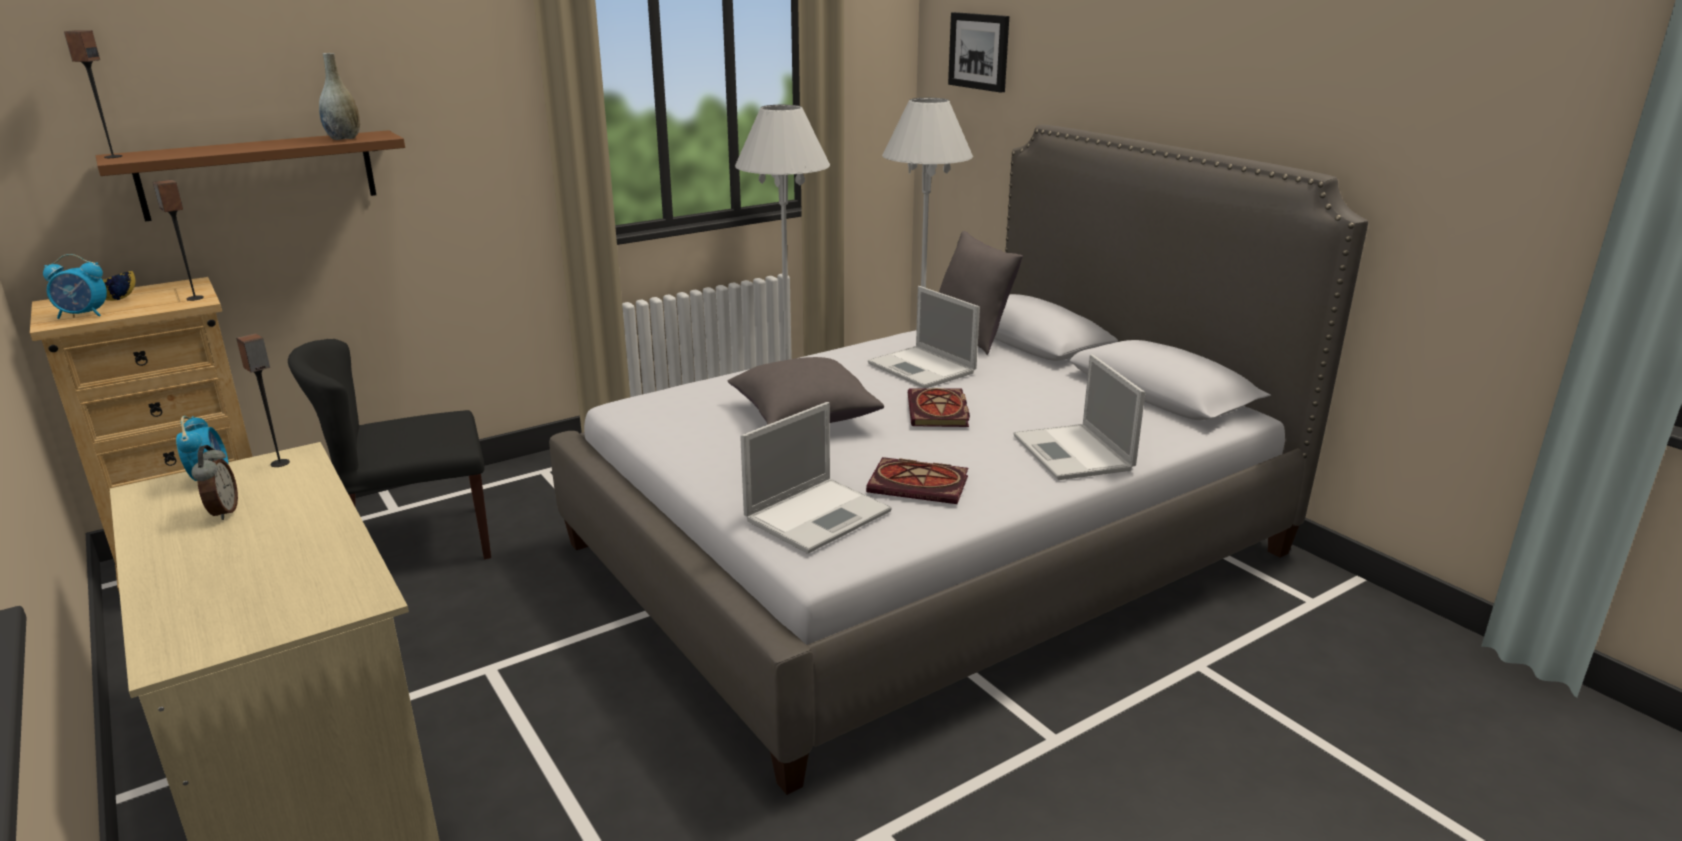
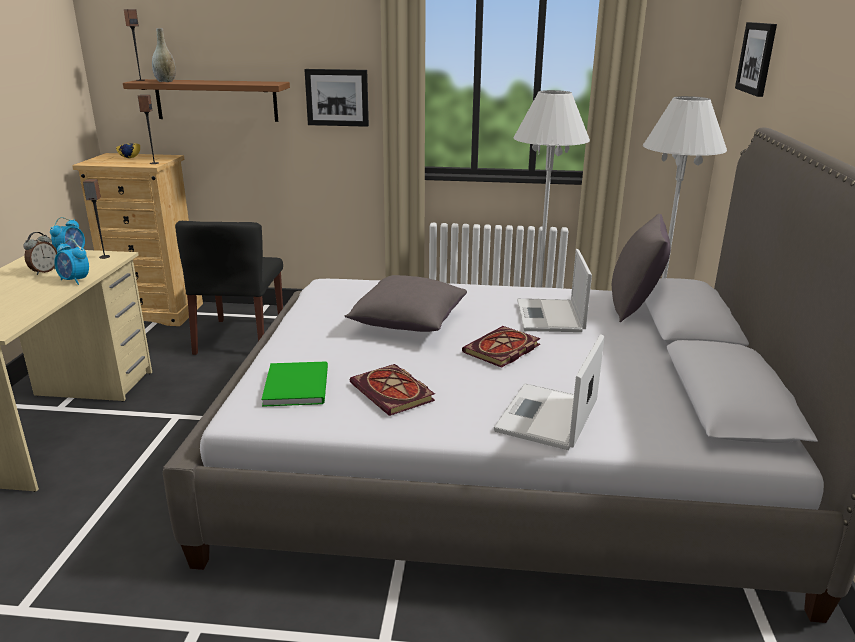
camera: 40 degrees right, 0 degrees up
alarm clock [43,254,107,319] -> alarm clock moved to [54,239,89,285]
black chair [288,339,491,559] -> black chair turned 105 degrees counterclockwise [175,221,283,355]
grey vase [319,53,360,140] -> grey vase moved to [152,28,176,82]
laptop [740,402,892,554] -> green book [261,361,328,407]
none -> picture [304,69,369,127]

